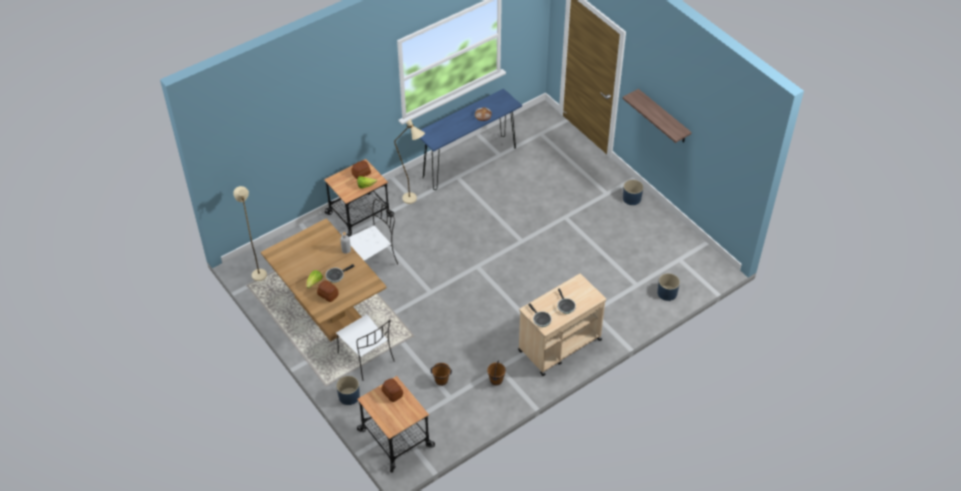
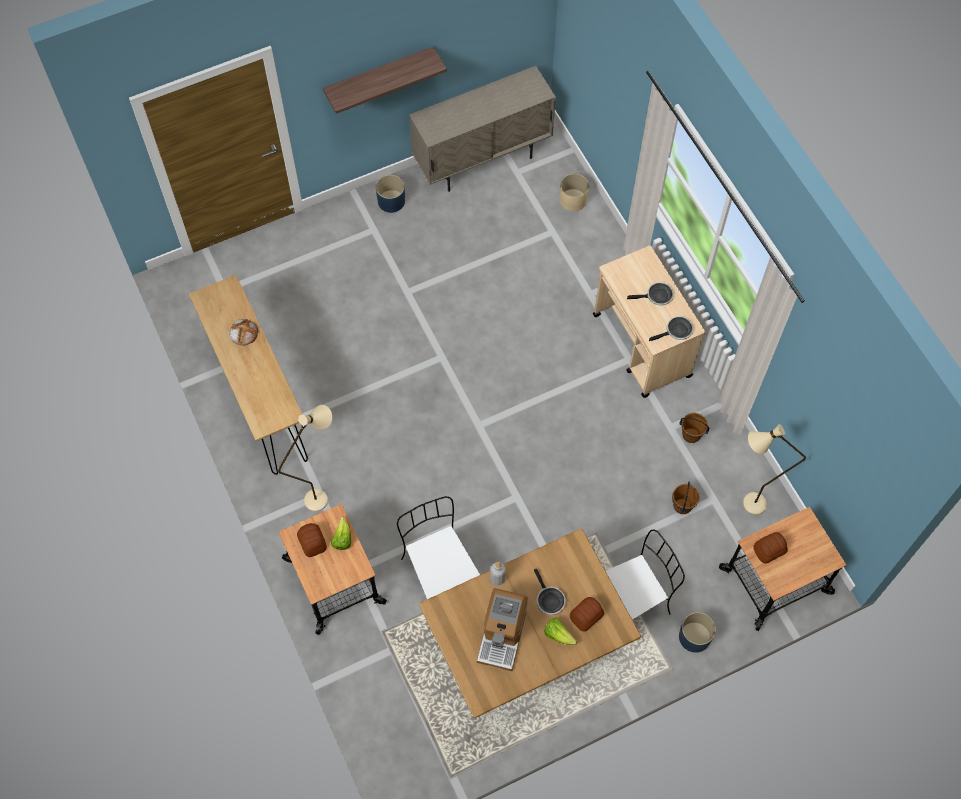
camera: 80 degrees left, 15 degrees up
beige floor lamp [233,186,267,281] -> beige floor lamp moved to [743,424,806,515]
blue console table [420,89,522,190] -> brown console table [189,275,308,475]
blue planter [657,273,680,301] -> beige planter [560,174,589,212]
none -> beige cabinet [409,66,556,192]
none -> coffee machine [477,588,528,671]

